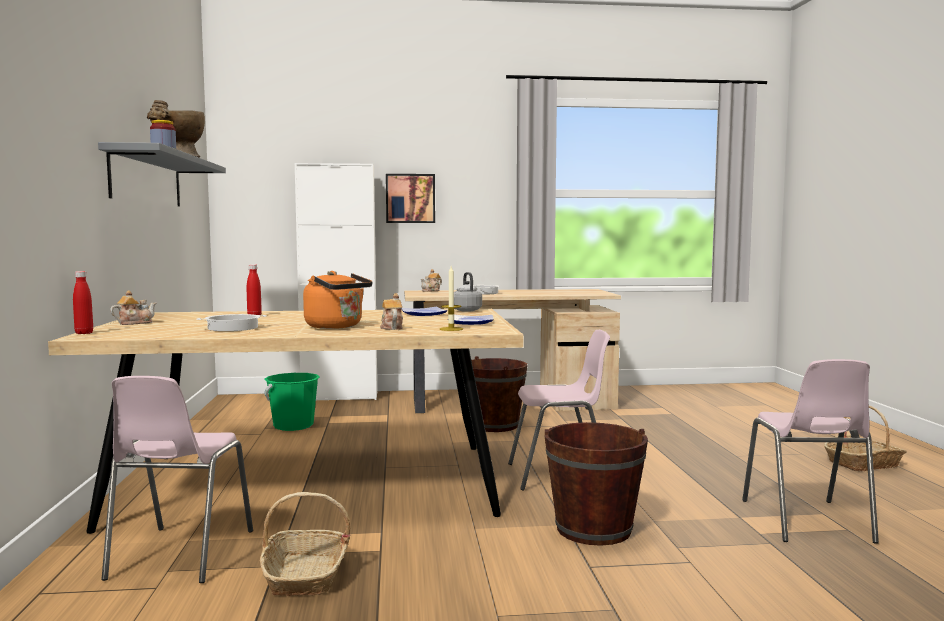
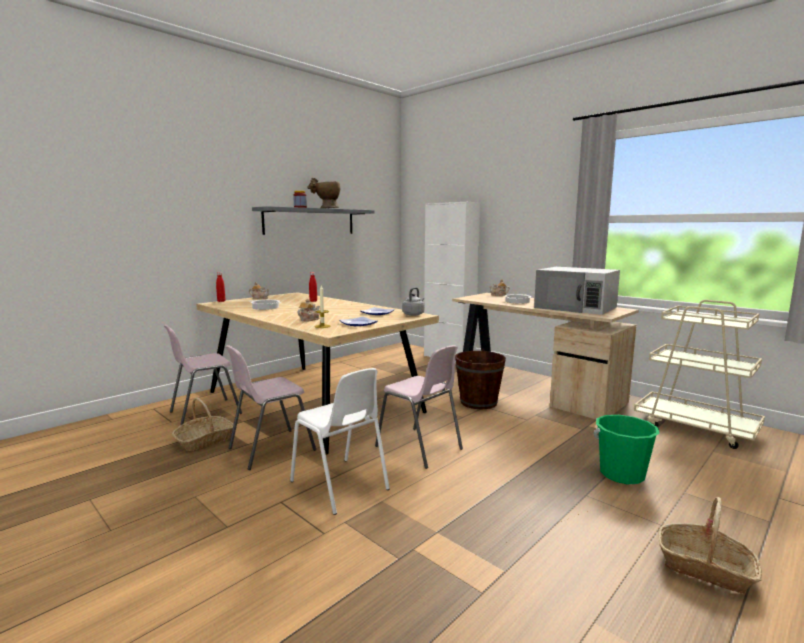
camera: 50 degrees right, 5 degrees up
green bucket [264,373,320,431] -> green bucket moved to [594,415,659,484]
orange kettle [303,271,372,329] -> none
picture [386,174,435,223] -> none
brown bucket [545,422,648,546] -> white chair [290,368,390,515]
pink chair [742,359,879,544] -> pink chair moved to [225,345,316,470]
none -> white microwave [534,267,620,315]
none -> beige cart [634,300,765,449]

